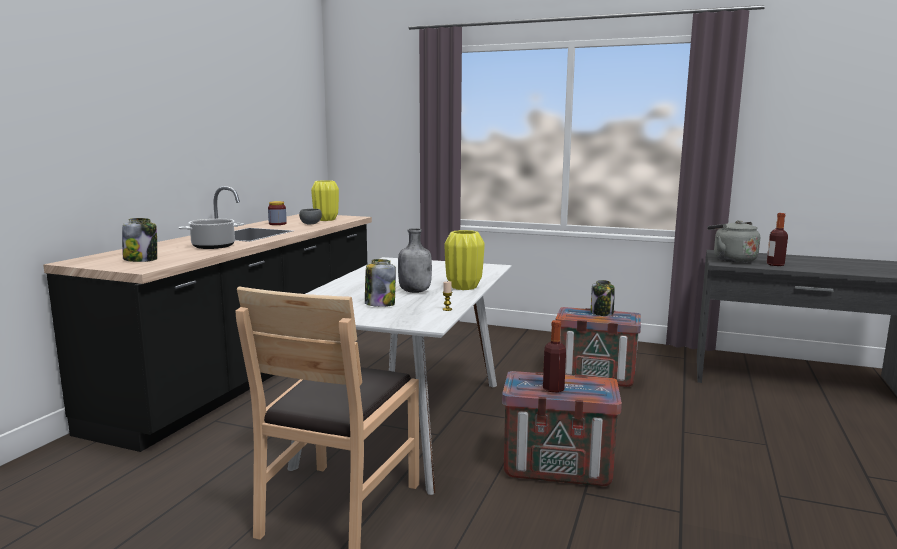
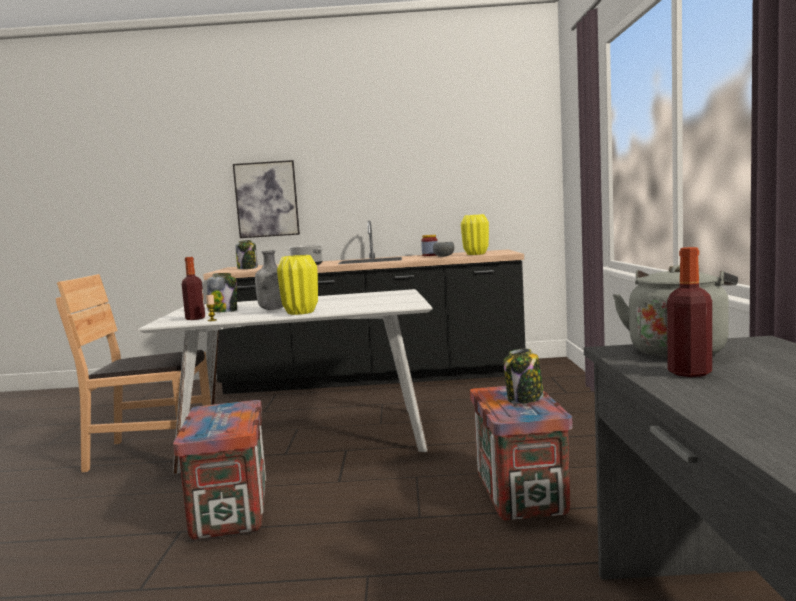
camera: 70 degrees right, 5 degrees down
bottle [543,320,566,393] -> bottle moved to [182,257,205,320]
none -> picture [233,160,300,238]

